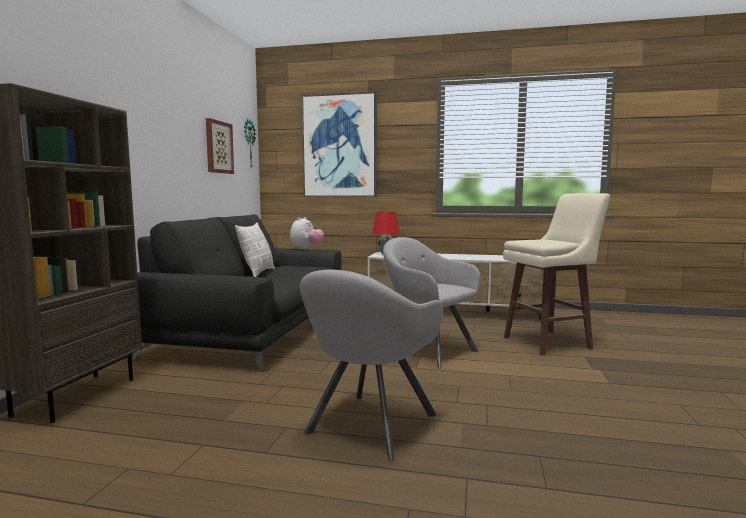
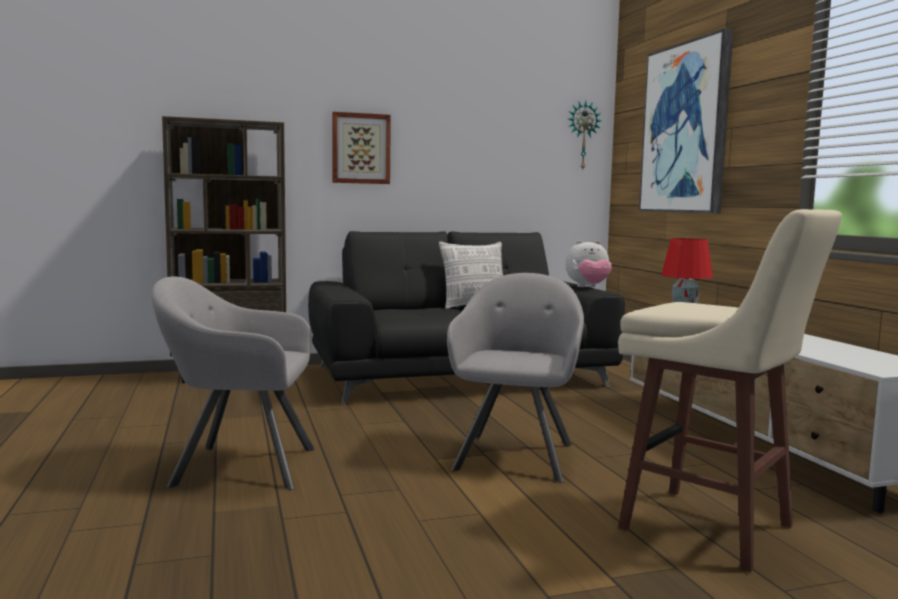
camera: 60 degrees right, 0 degrees up
picture [206,118,234,174] -> picture moved to [332,112,391,184]

